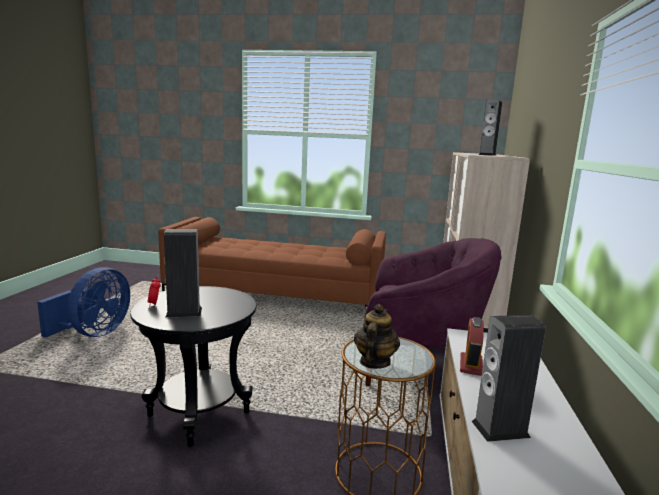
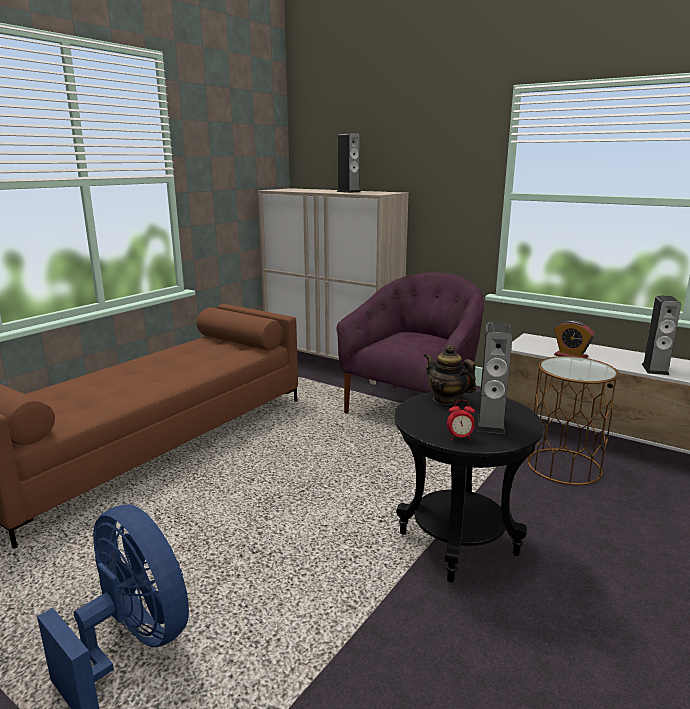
camera: 65 degrees left, 5 degrees up
teapot [354,304,400,369] -> teapot moved to [424,345,476,405]

